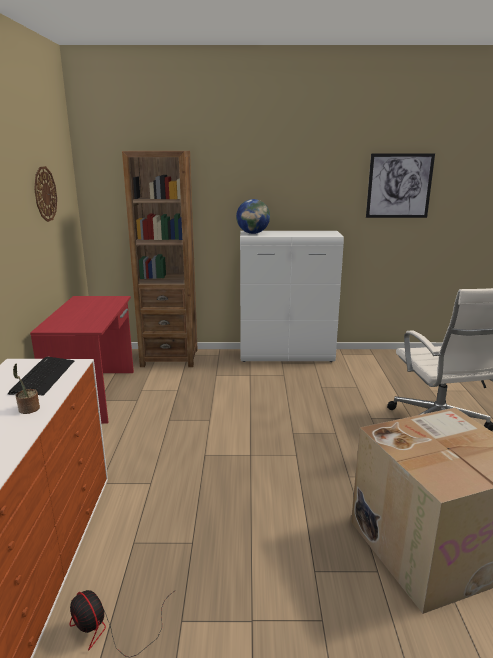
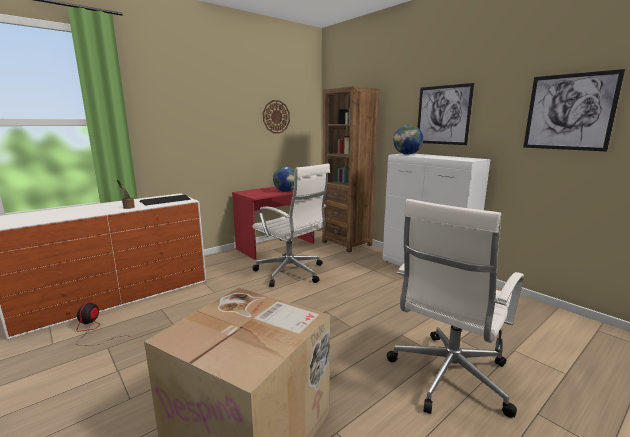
camera: 50 degrees right, 5 degrees down
none -> white office chair [252,163,330,287]
none -> globe [273,166,295,192]
none -> picture [418,83,474,145]

